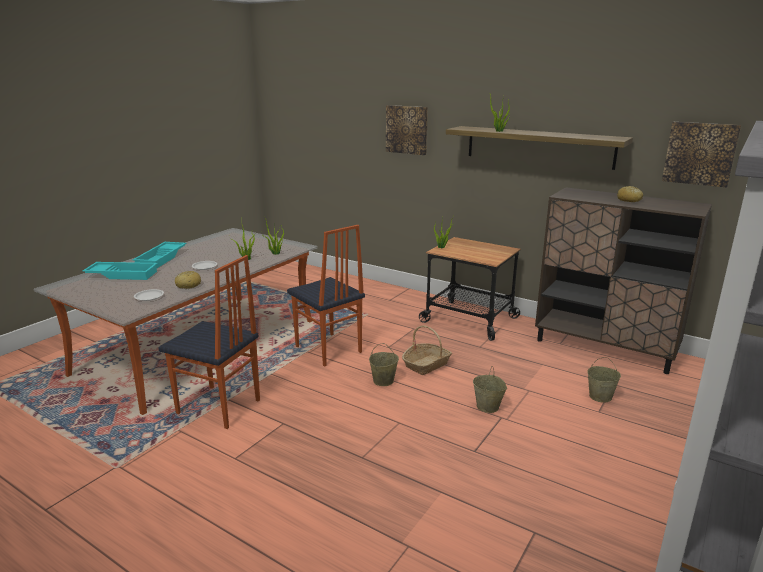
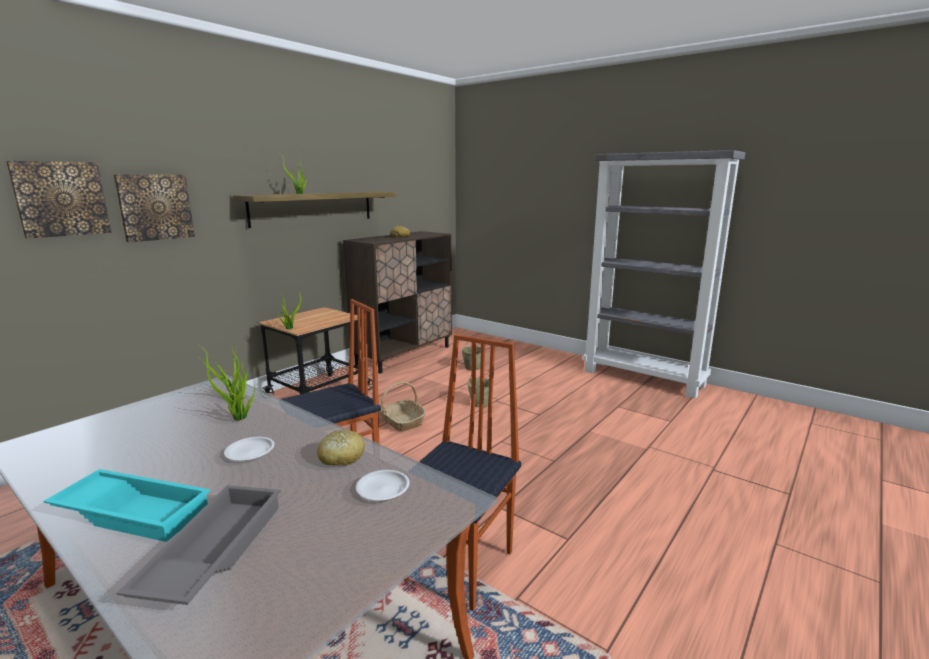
camera: 85 degrees left, 5 degrees down
turquoise tray [83,262,158,280] -> grey tray [116,485,281,605]
beige bucket [369,343,399,386] -> none
picture [662,122,741,187] -> picture moved to [6,161,111,239]

